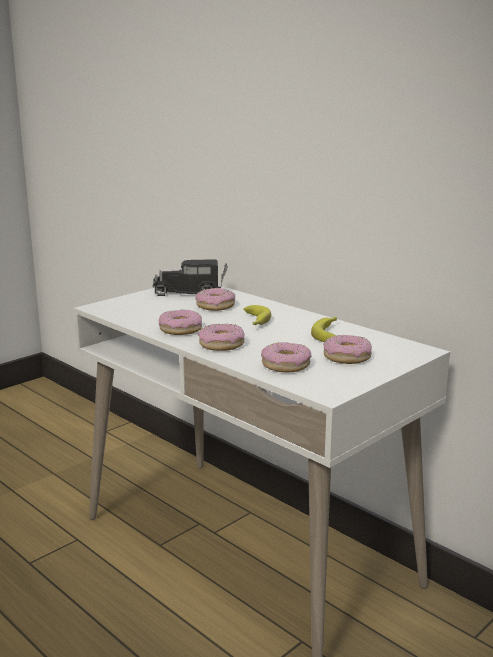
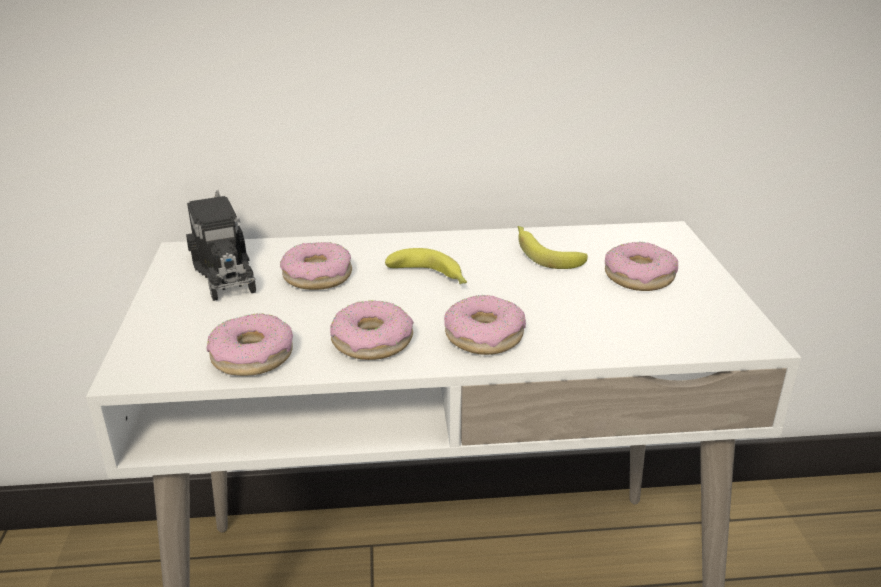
camera: 50 degrees left, 10 degrees up
toy truck [152,259,228,296] -> toy truck turned 60 degrees counterclockwise [186,190,256,301]
donut [261,342,312,373] -> donut moved to [207,313,293,376]

